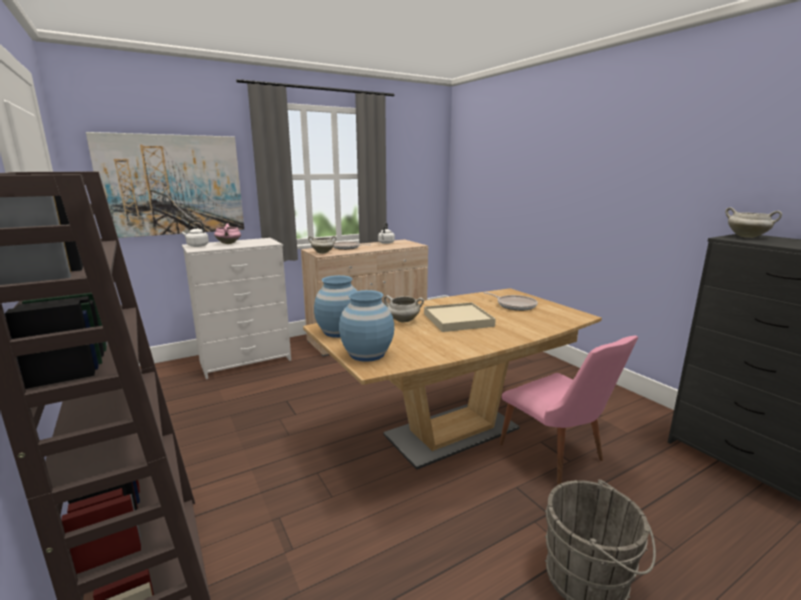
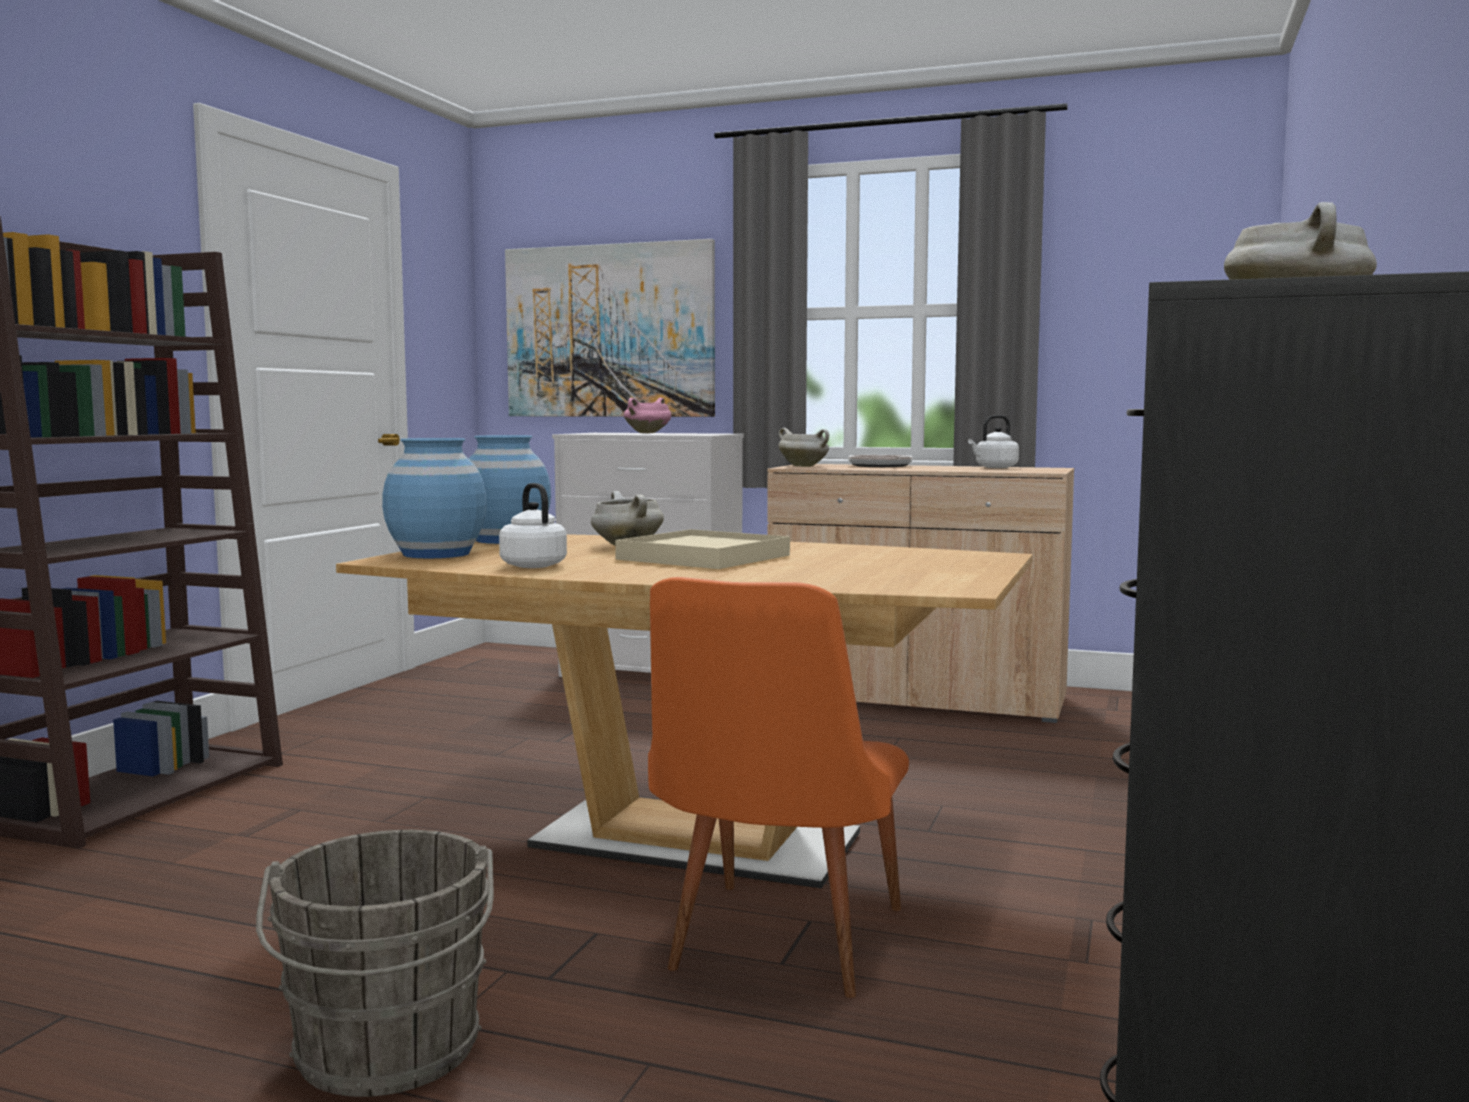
camera: 50 degrees right, 10 degrees down
white kettle [182,220,209,247] -> white kettle moved to [499,483,567,568]
frying pan [483,292,538,311] -> none
pink chair [500,336,638,484] -> orange chair [648,577,909,998]

